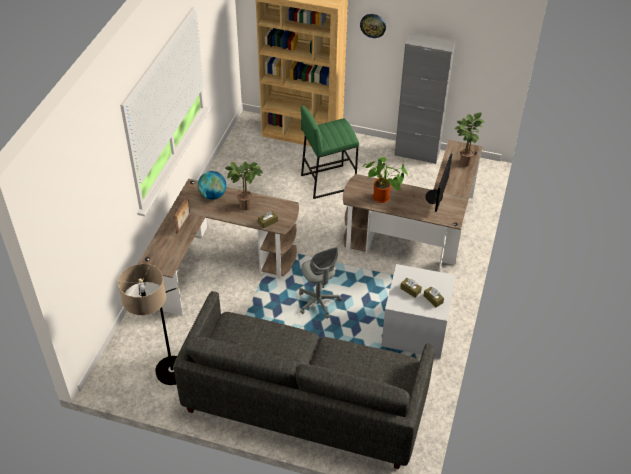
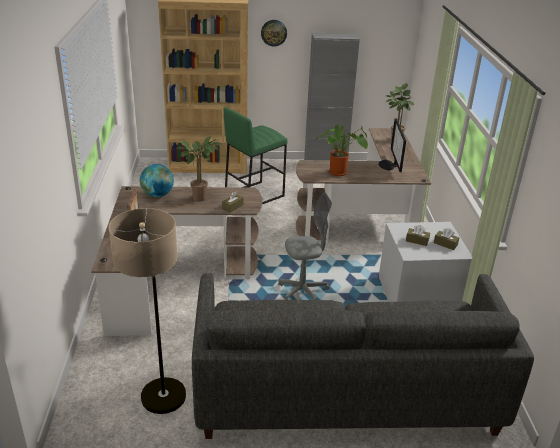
camera: 20 degrees left, 15 degrees down
grey office chair [299,247,342,319] -> grey office chair turned 60 degrees counterclockwise [278,192,332,300]

